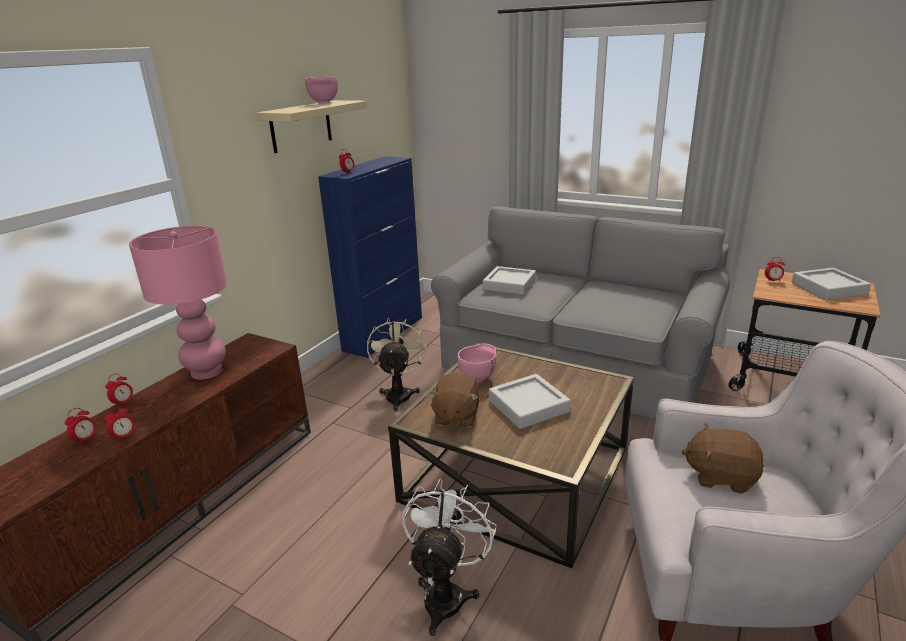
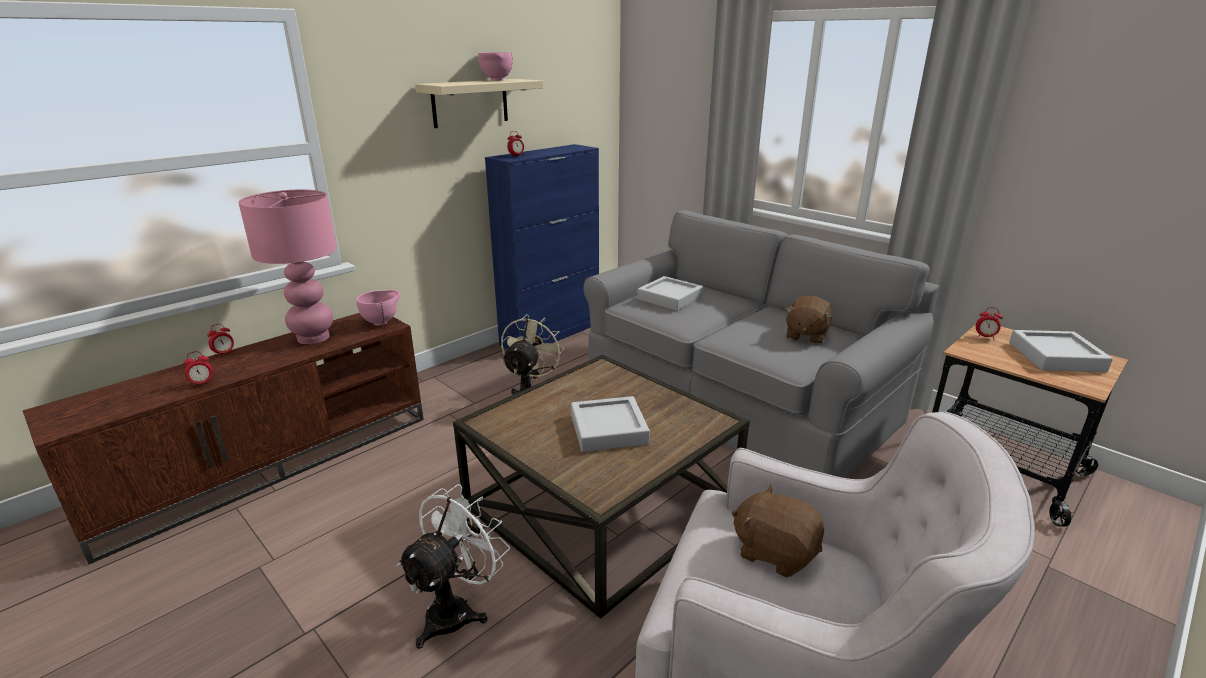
camera: 15 degrees right, 0 degrees up
alarm clock [65,408,98,446] -> none
brown plush toy [428,373,480,428] -> brown plush toy moved to [785,296,832,344]
pink bowl [457,343,496,383] -> pink bowl moved to [356,290,400,326]

